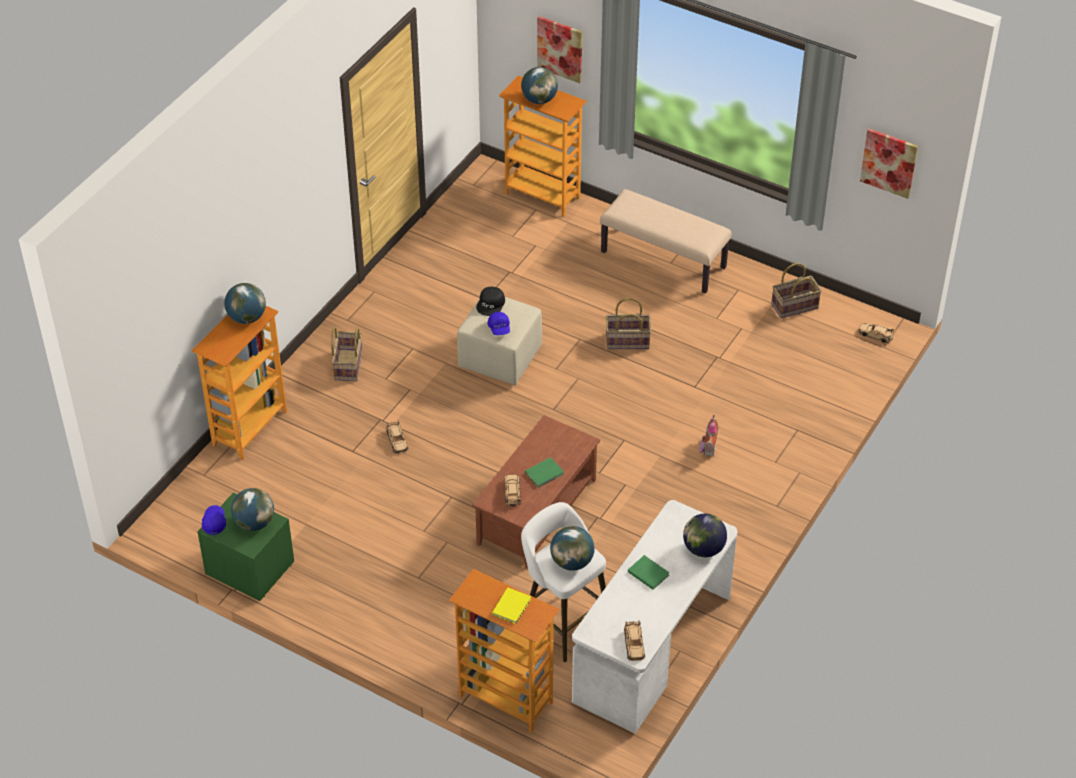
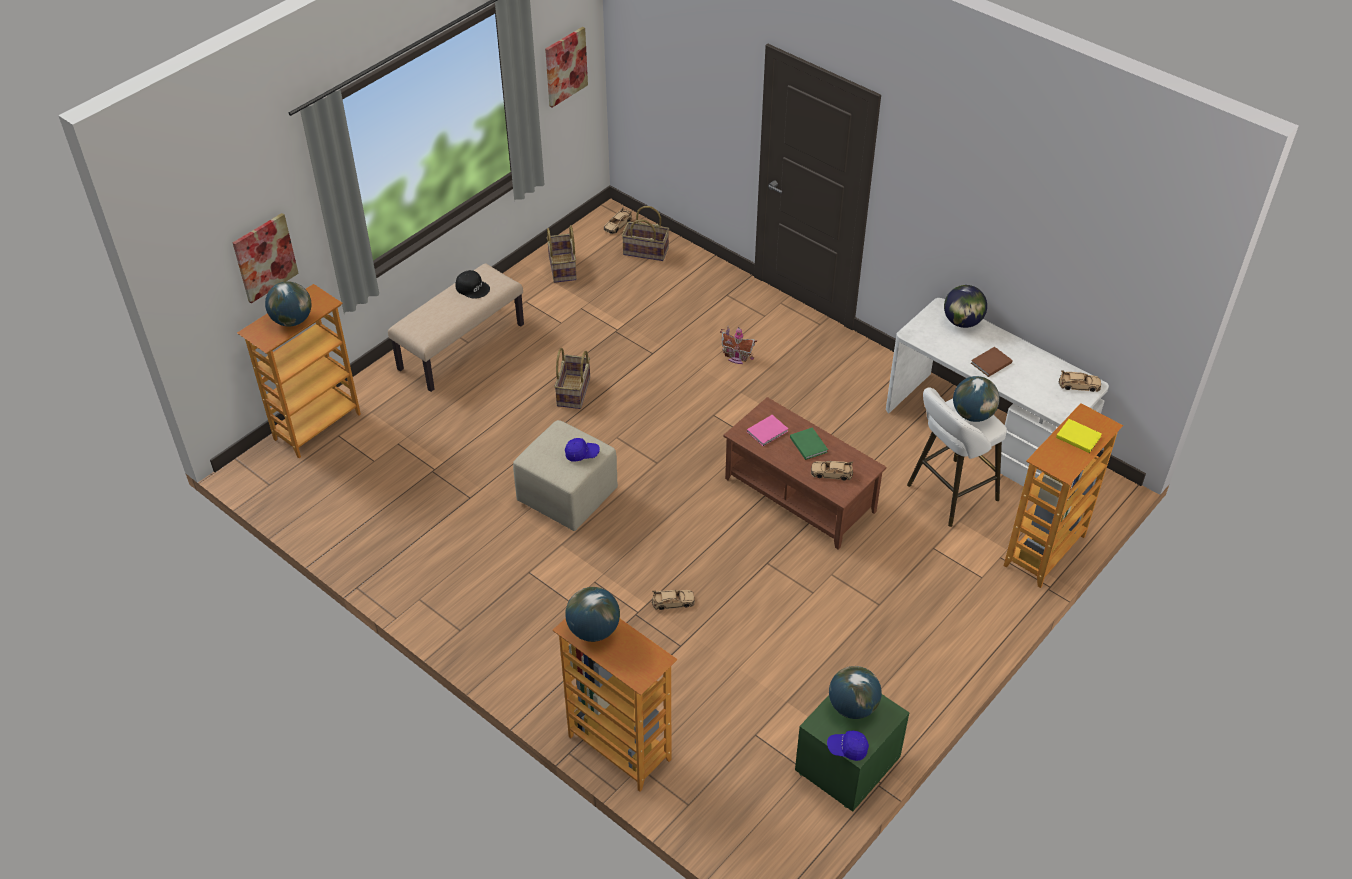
camera: 80 degrees left, 0 degrees up
basket [331,326,362,381] -> basket moved to [622,206,669,261]
black cap [476,287,505,316] -> black cap moved to [455,270,490,299]
green book [628,555,669,590] -> brown book [971,347,1012,377]
none -> pink book [747,415,788,446]

